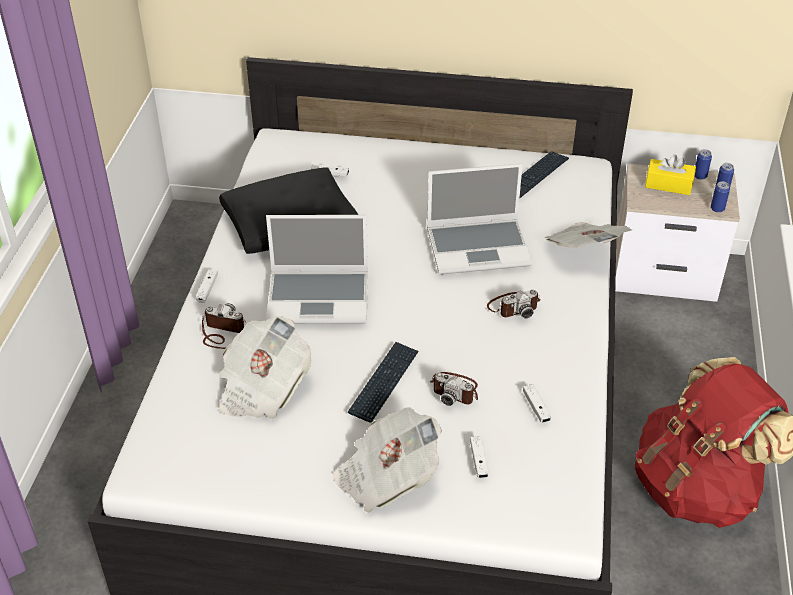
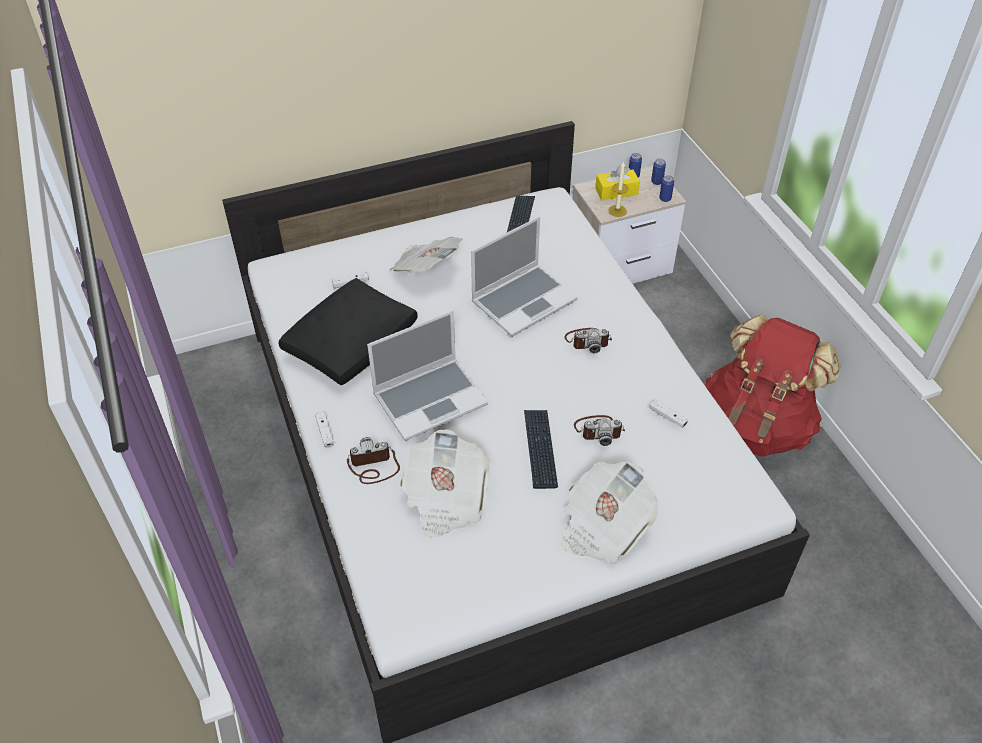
camera: 30 degrees left, 5 degrees up
white game controller [470,436,489,478] -> none
camera [487,290,541,318] -> camera turned 45 degrees clockwise [565,328,612,353]
newspaper [544,222,632,248] -> newspaper moved to [390,237,463,273]
none -> candle [608,161,628,217]

